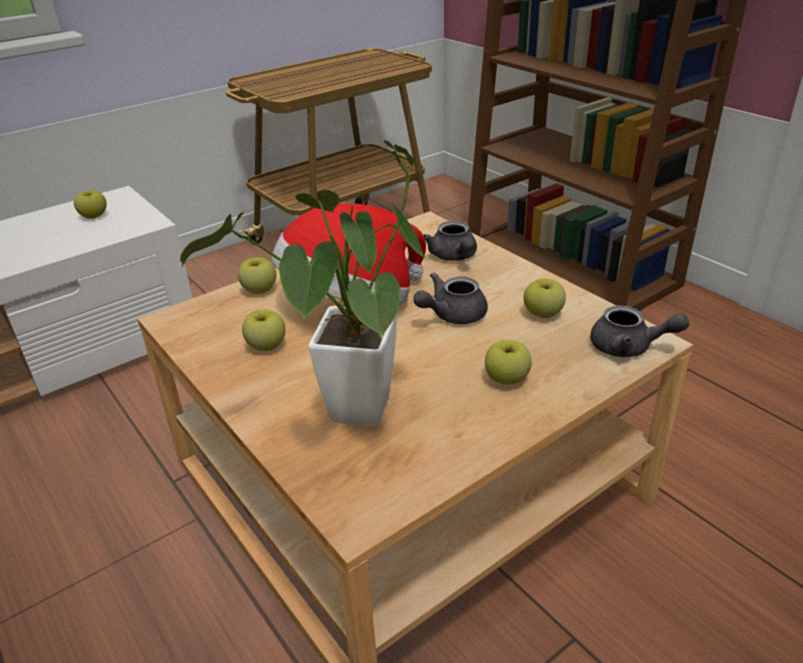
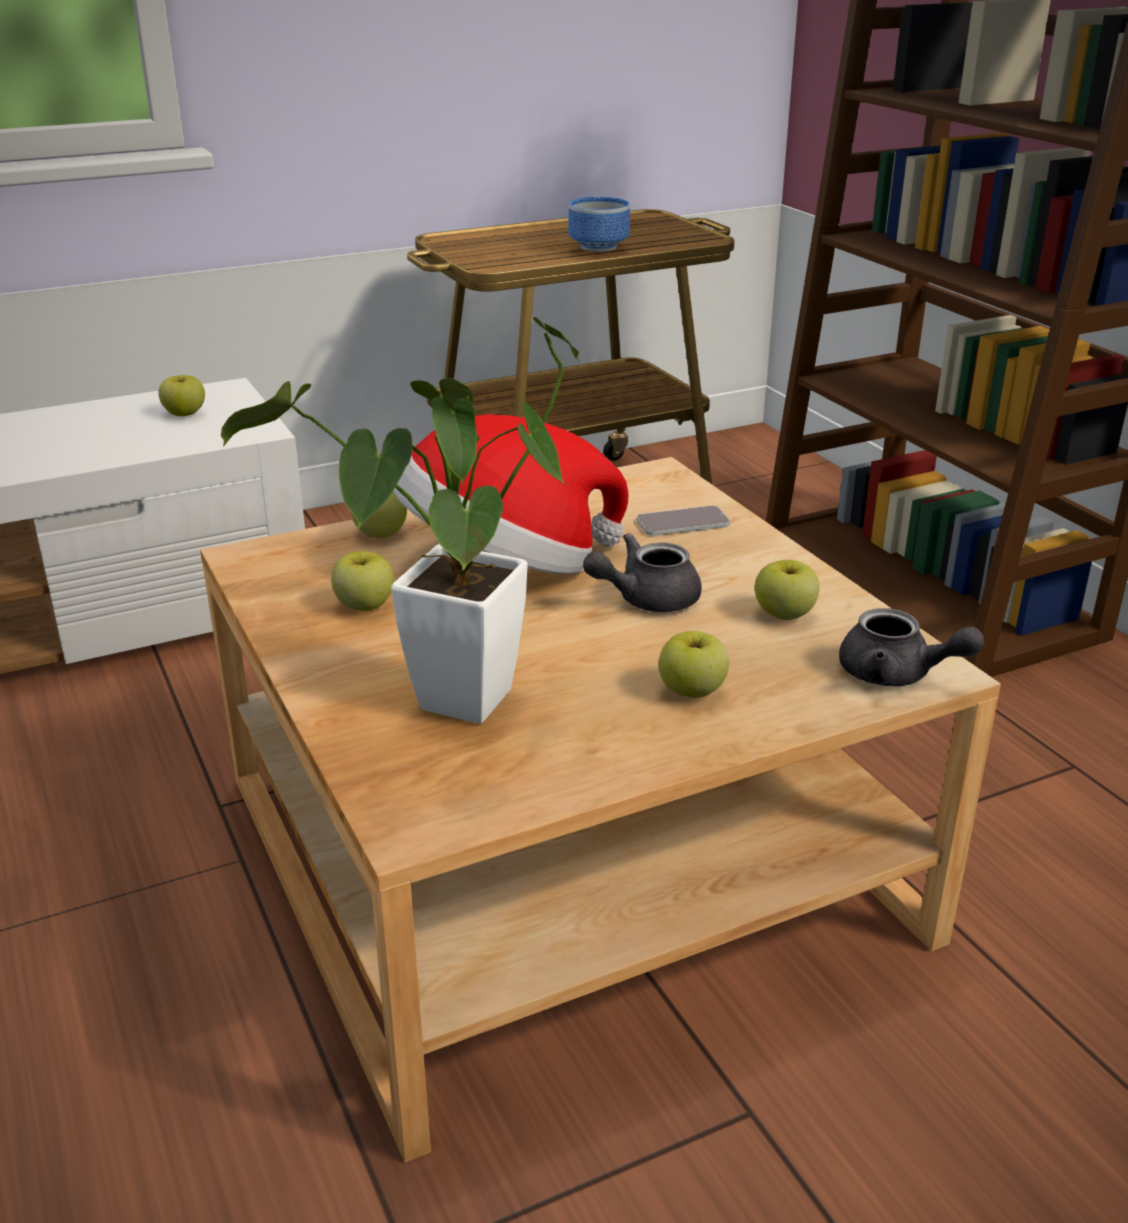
camera: 10 degrees right, 5 degrees down
grey teapot [424,221,477,261] -> phone [637,506,730,536]
none -> bowl [568,197,630,252]

